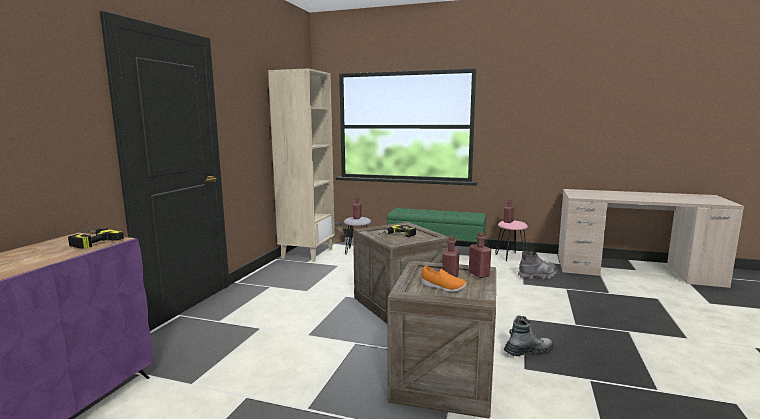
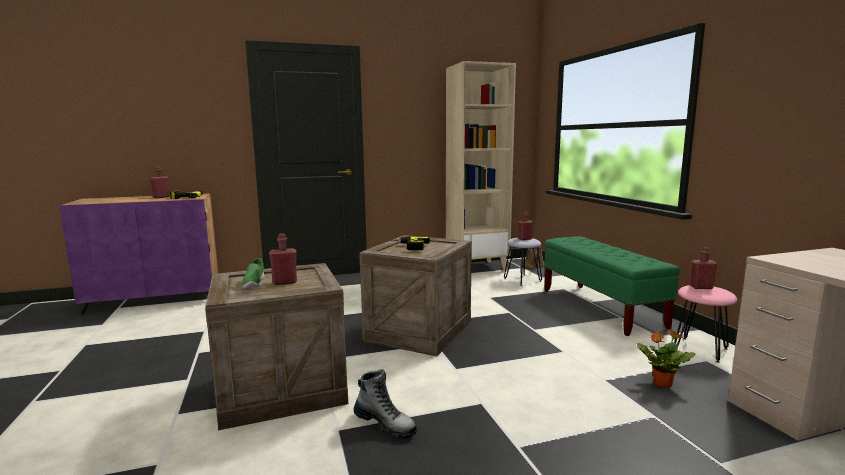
camera: 55 degrees right, 0 degrees up
orange shoe [421,266,466,292] -> green shoe [242,258,265,289]
red bottle [469,232,491,278] -> red bottle moved to [150,166,170,198]
grey boot [518,251,557,279] -> potted plant [637,329,696,388]

